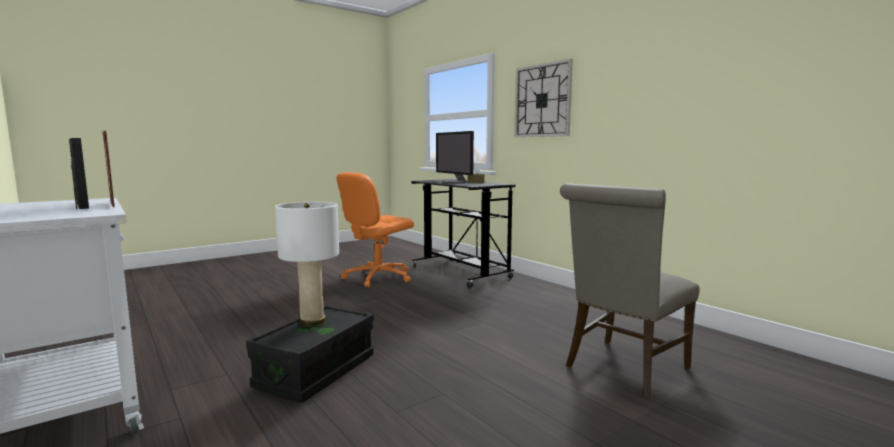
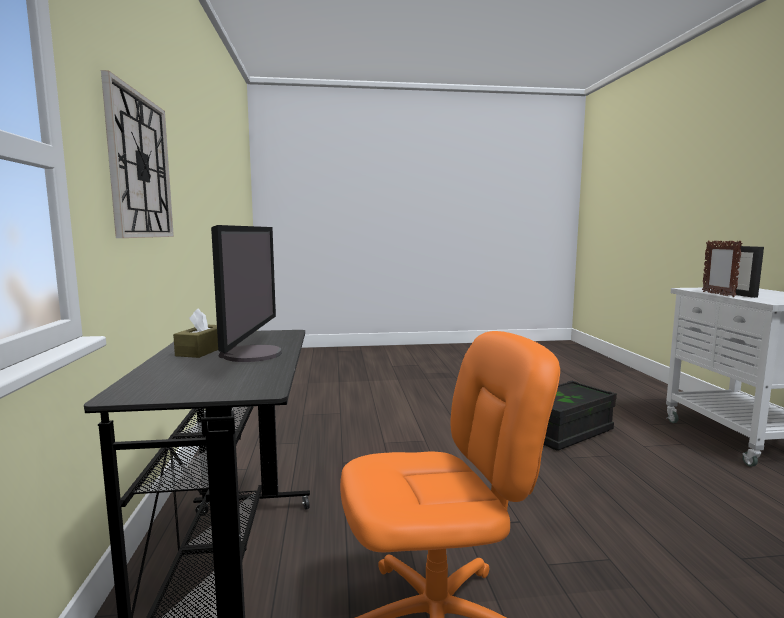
camera: 150 degrees left, 0 degrees up
white table lamp [275,202,339,327] -> none
beige chair [560,183,699,398] -> none

